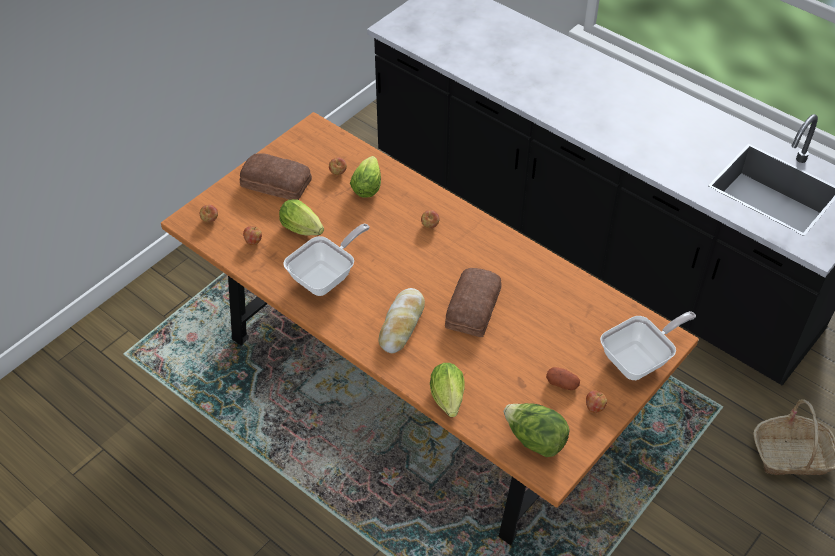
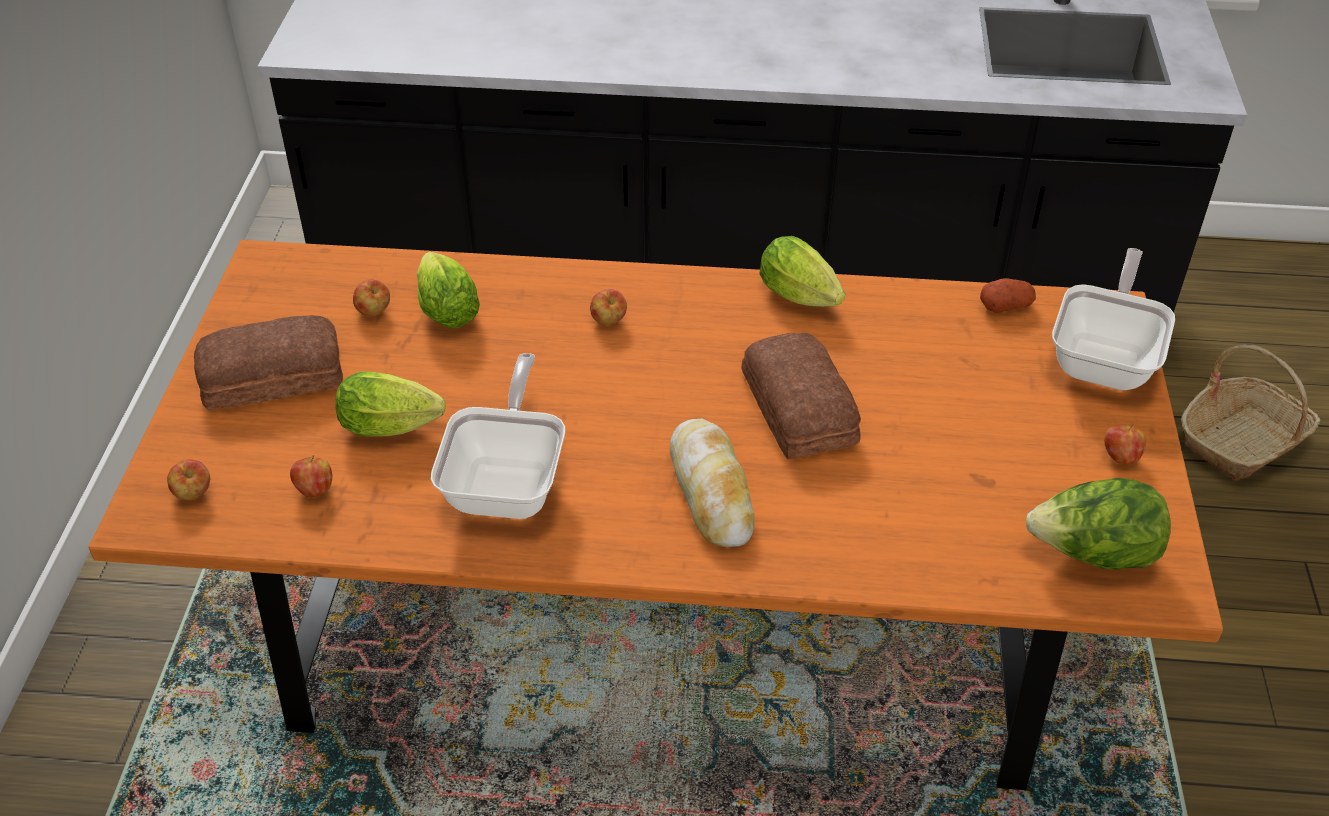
camera: 35 degrees left, 5 degrees down
lettuce [430,363,465,417] -> lettuce moved to [759,236,845,307]
potato [546,367,580,390] -> potato moved to [980,278,1036,313]

